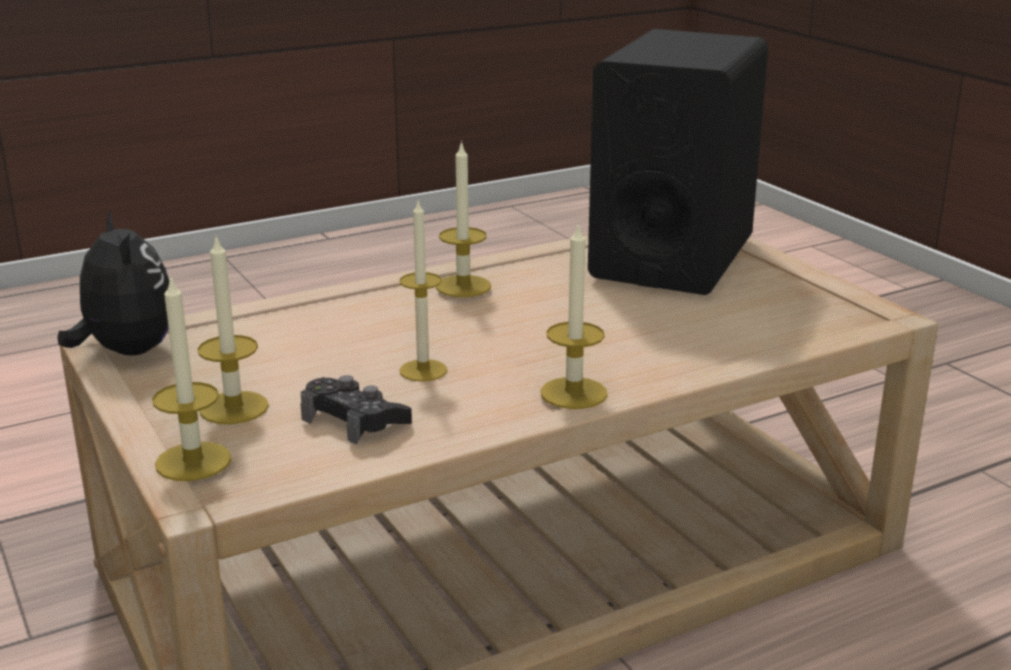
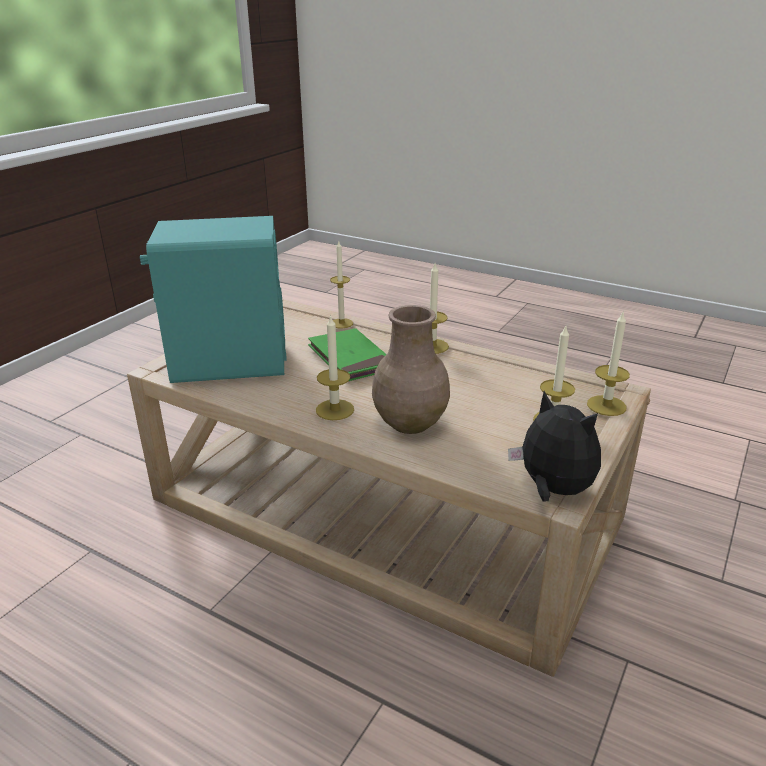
camera: 120 degrees left, 5 degrees up
plush toy [57,210,169,356] -> plush toy turned 105 degrees clockwise [508,391,601,502]
black game controller [300,375,412,445] -> none
candle [399,201,447,382] -> candle moved to [330,241,353,328]
black speaker [588,29,768,295] -> turquoise speaker [140,216,287,383]
none -> green book [308,328,387,381]
none -> brown vase [372,305,450,434]

